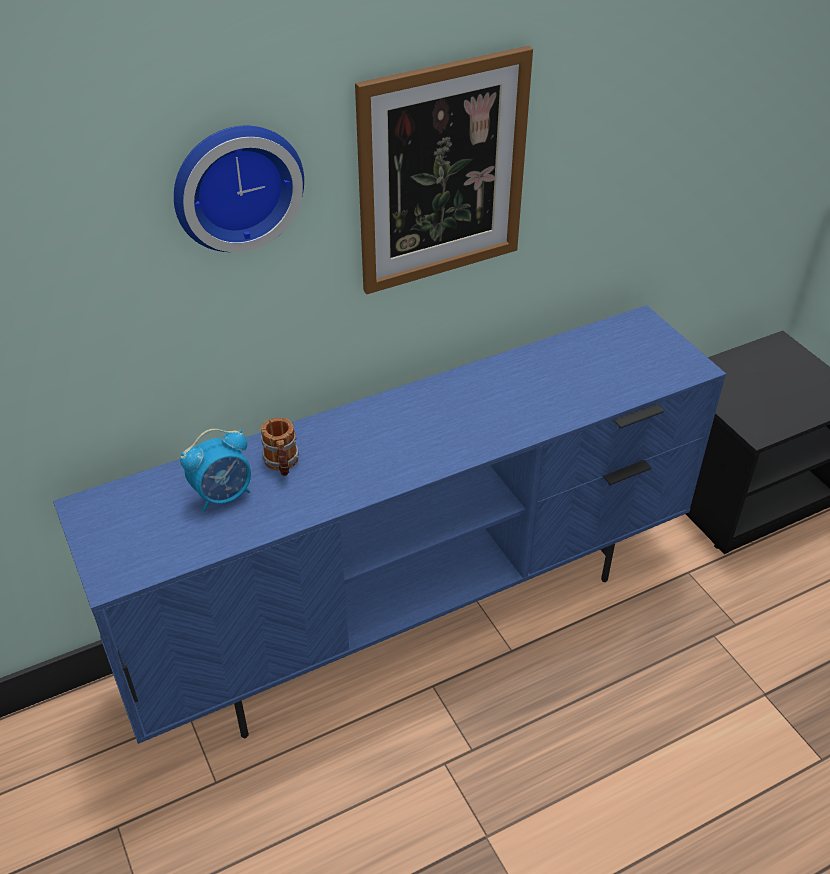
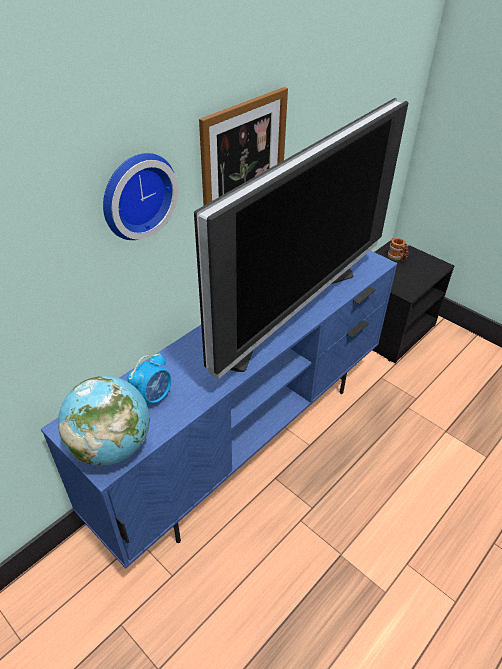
camera: 20 degrees left, 0 degrees up
mug [261,417,299,476] -> mug moved to [388,238,409,261]
none -> globe [58,376,150,466]
none -> television [194,98,408,379]

